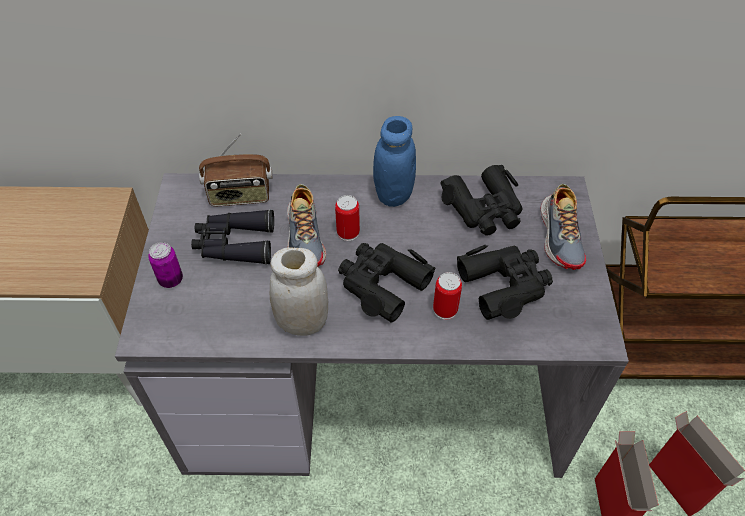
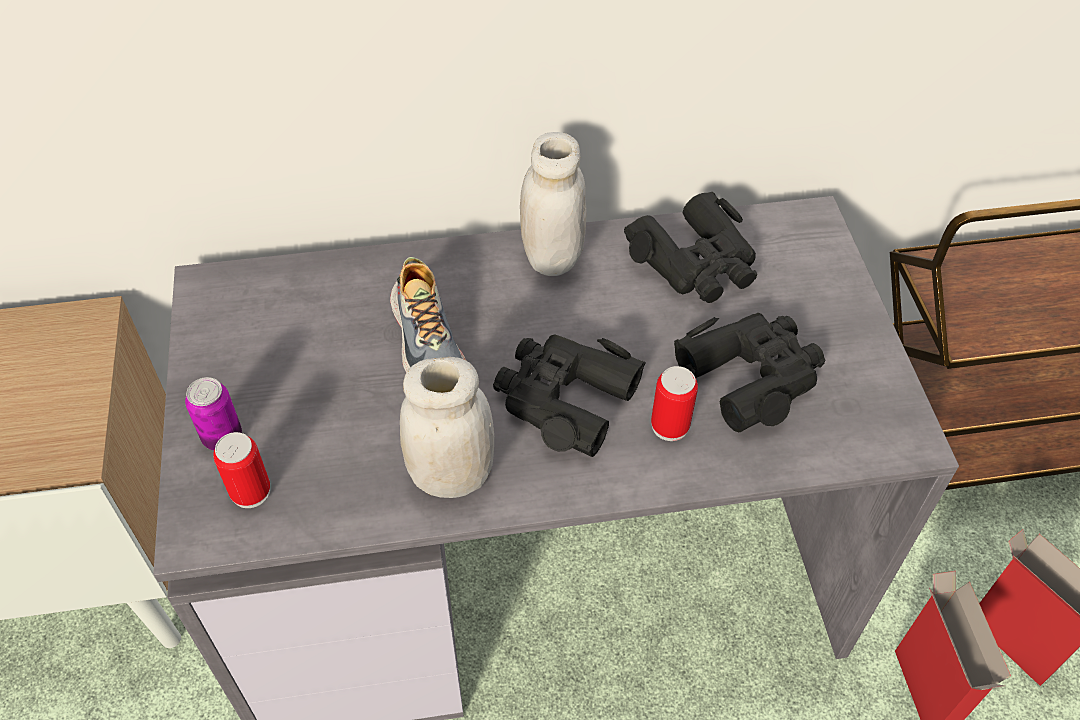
camera: 10 degrees left, 0 degrees up
black binoculars [191,209,274,265] -> none
radio [199,134,273,207] -> none
can [335,195,360,241] -> can moved to [213,432,270,508]
blue jar [373,116,416,207] -> white jar [520,132,587,276]
shoe [541,184,586,270] -> none

